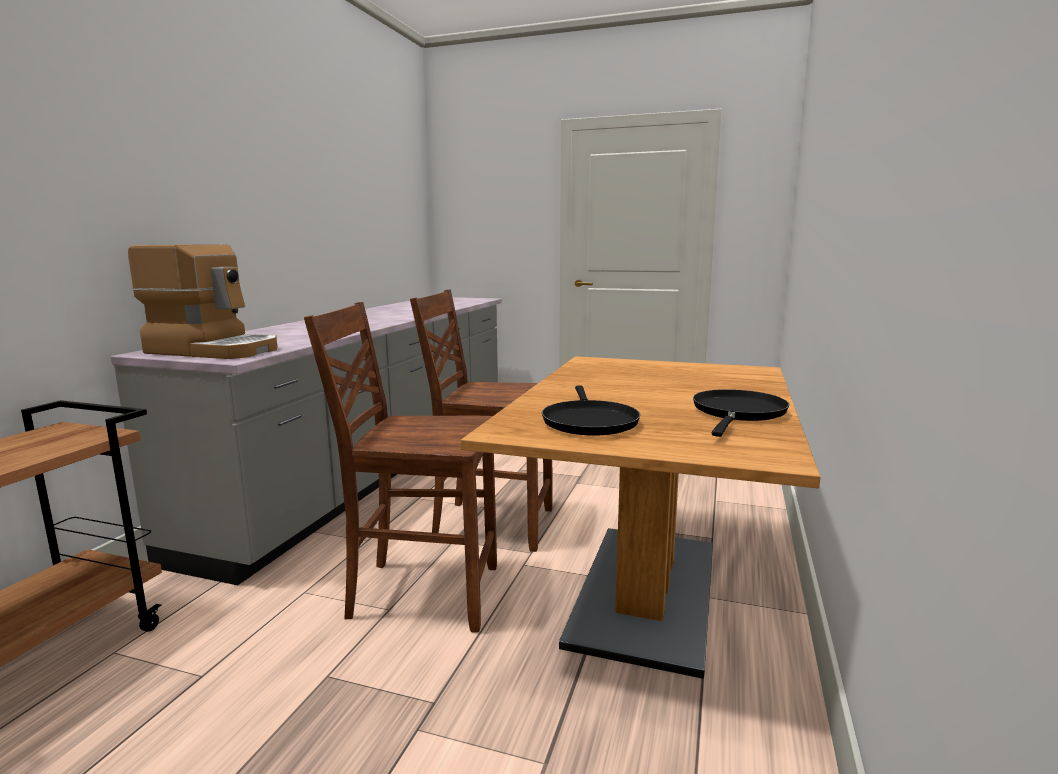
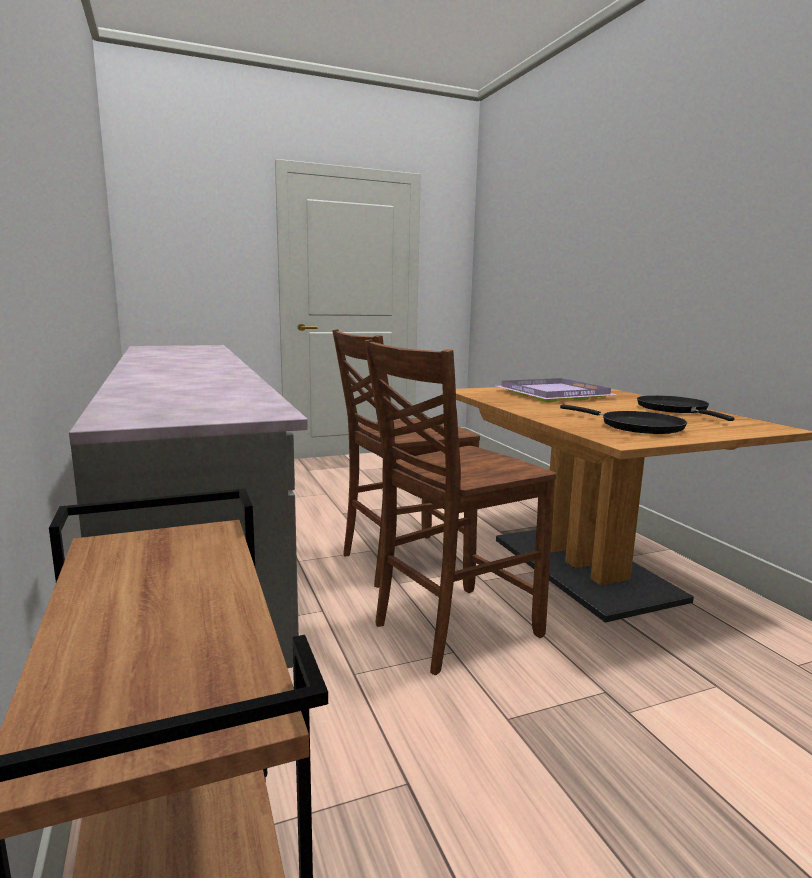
camera: 40 degrees left, 0 degrees up
coffee machine [128,245,277,359] -> none
none -> purple tray [496,378,617,402]

